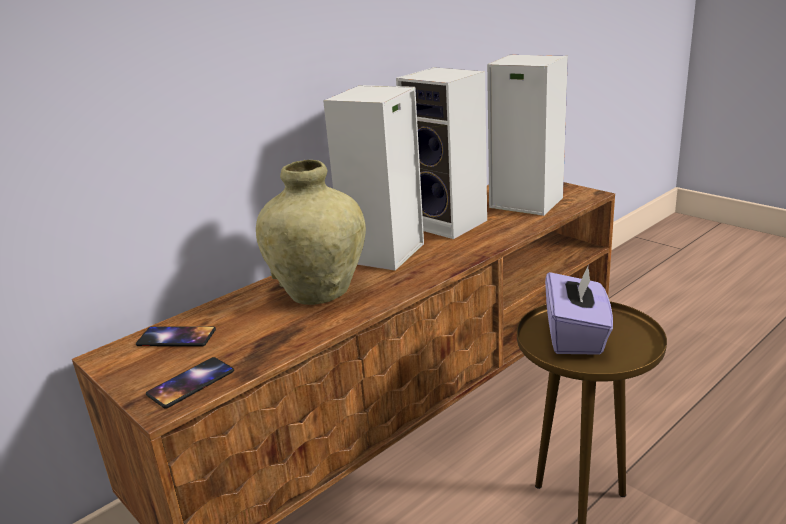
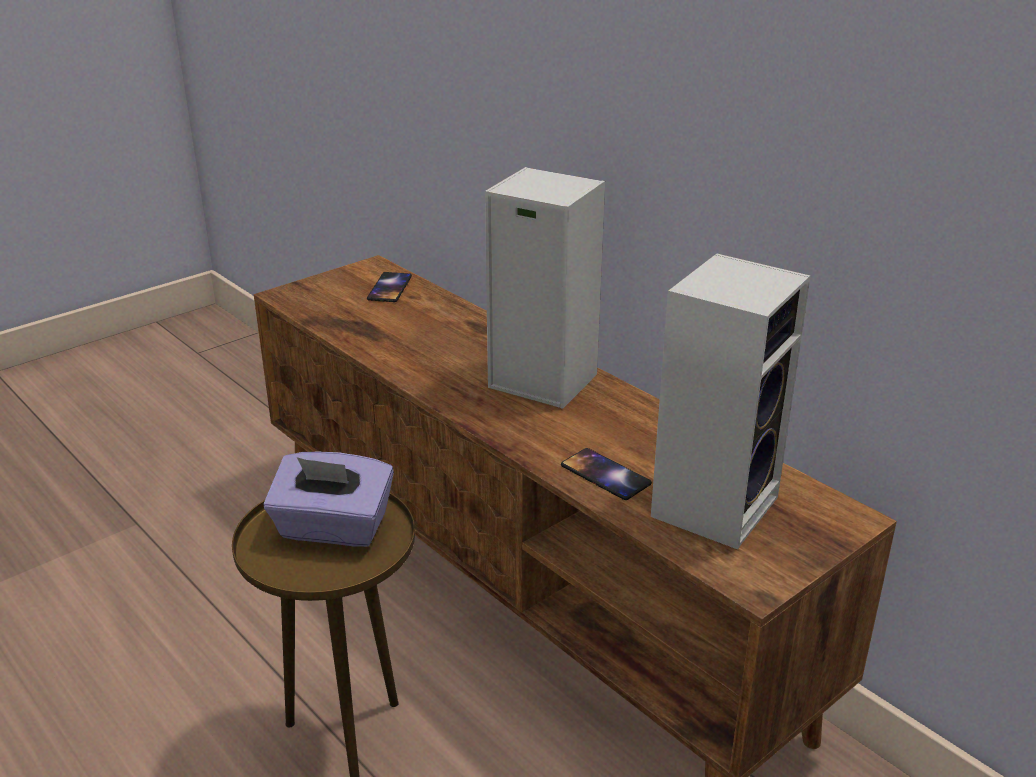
camera: 90 degrees right, 5 degrees up
phone [146,357,234,409] -> phone moved to [561,448,652,500]
beige vase [256,160,366,305] -> none
speaker [396,67,487,239] -> none

